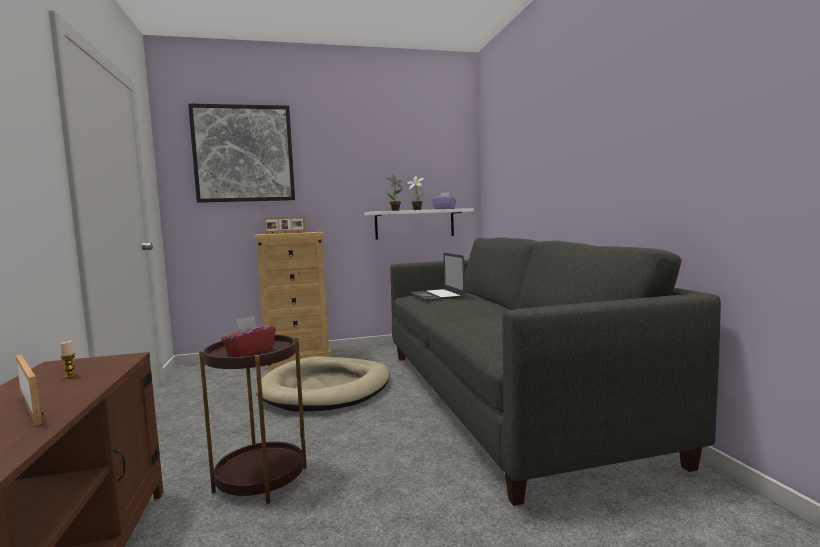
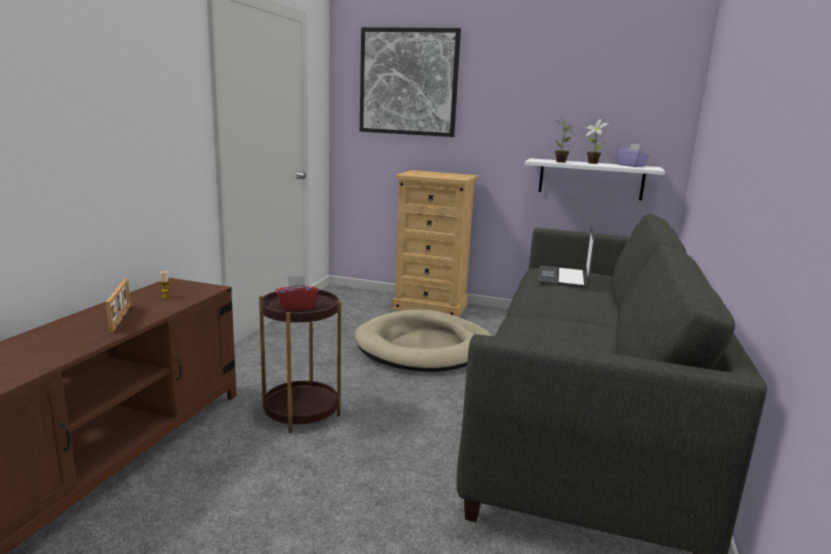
camera: 30 degrees right, 10 degrees up
picture frame [264,217,306,234] -> none

